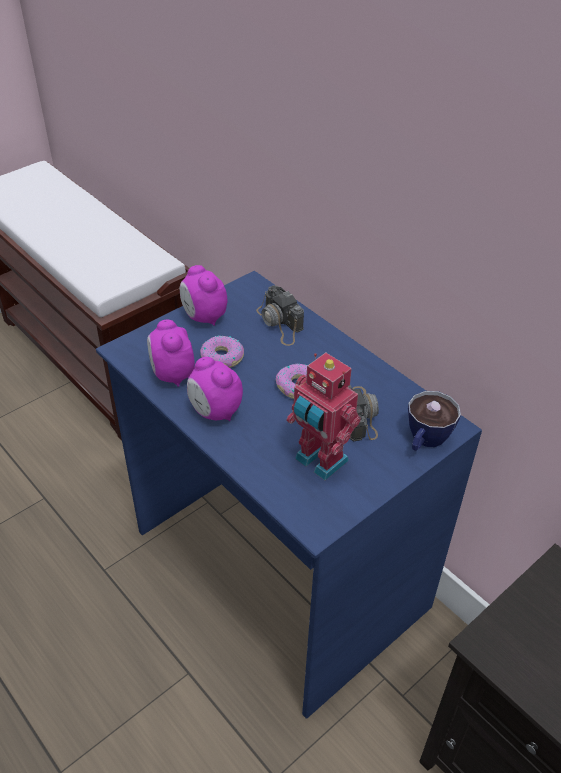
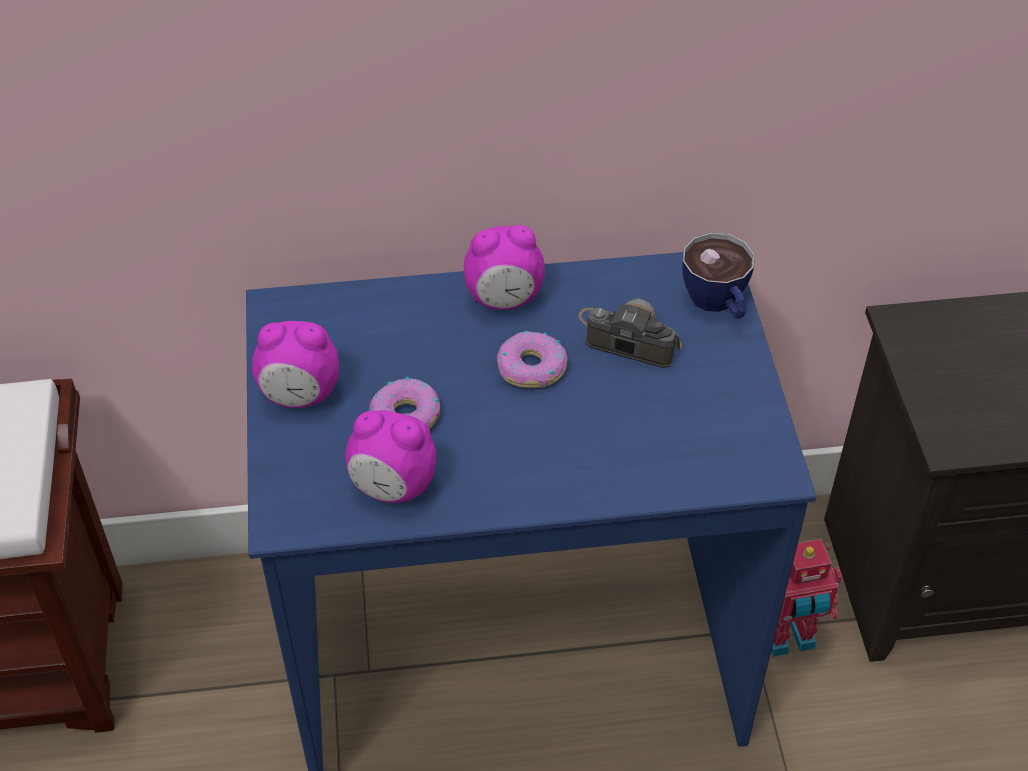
camera: 55 degrees left, 5 degrees up
alarm clock [187,357,243,421] -> alarm clock moved to [464,225,545,310]
camera [256,285,304,346] -> none
toy robot [287,353,361,480] -> toy robot moved to [771,539,842,657]

